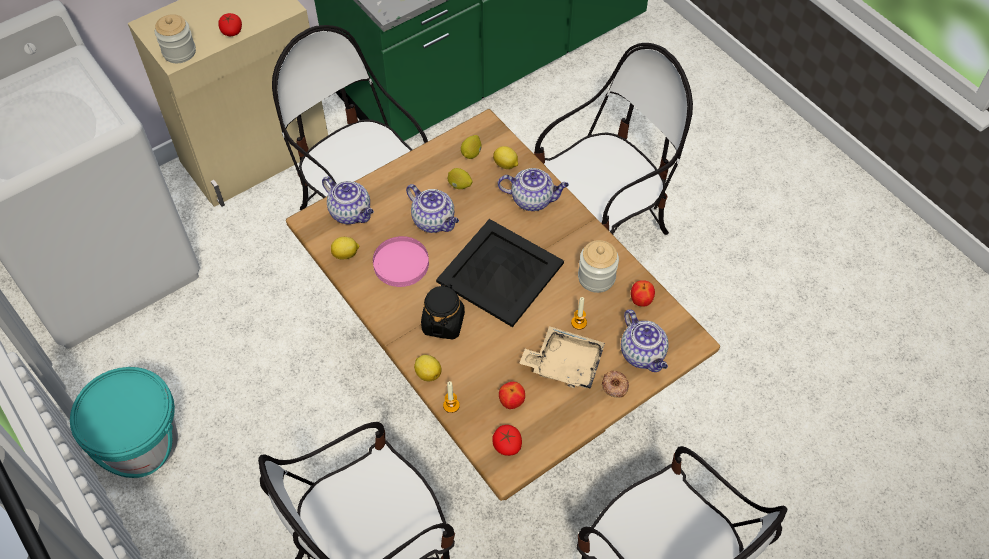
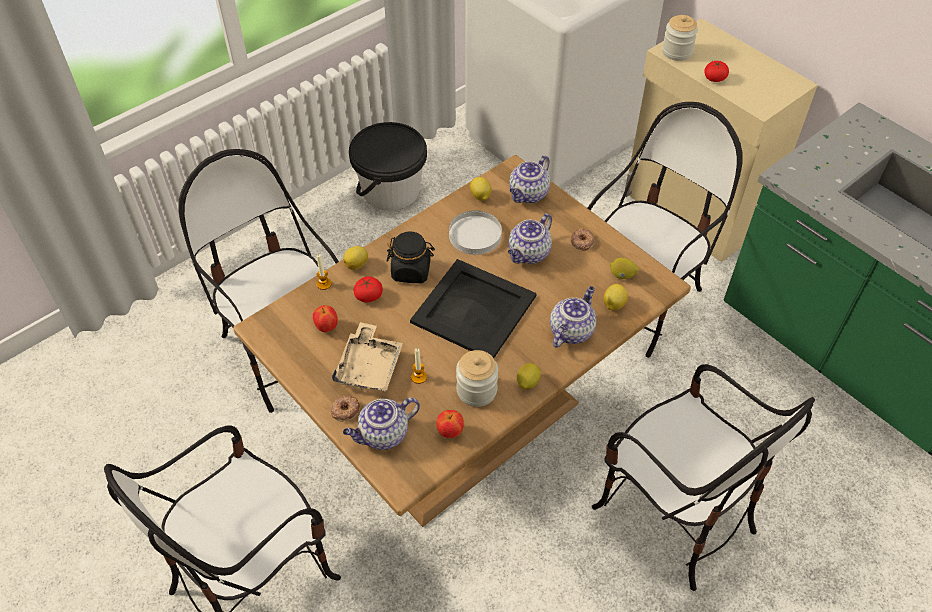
camera: 85 degrees right, 5 degrees down
turquoise bucket [70,367,178,478] -> black bucket [349,122,427,211]
pink plate [373,236,429,287] -> white plate [449,210,502,255]
lemon [448,168,472,189] -> lemon moved to [517,363,541,389]
tomato [492,425,522,456] -> tomato moved to [354,276,383,302]
teapot [498,168,569,211] -> teapot turned 150 degrees counterclockwise [550,286,597,348]
none -> donut [571,228,595,251]

